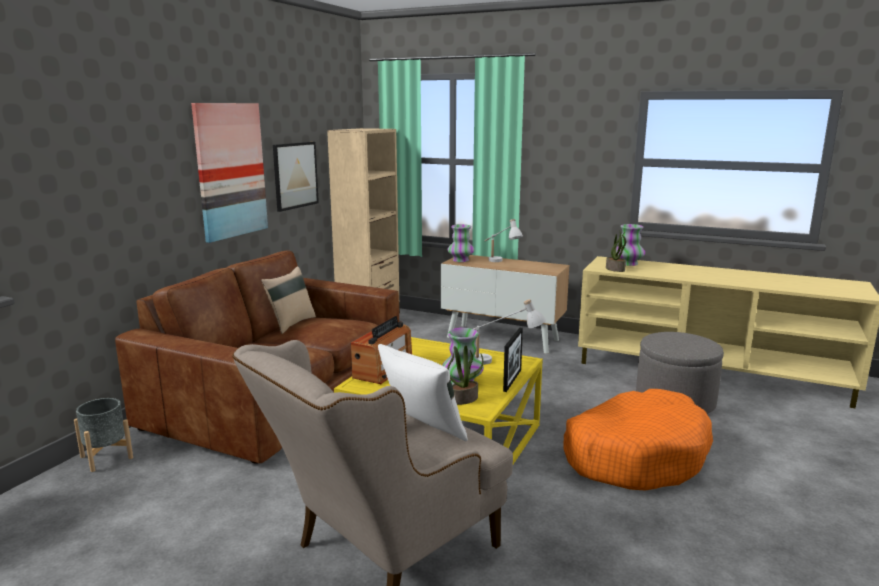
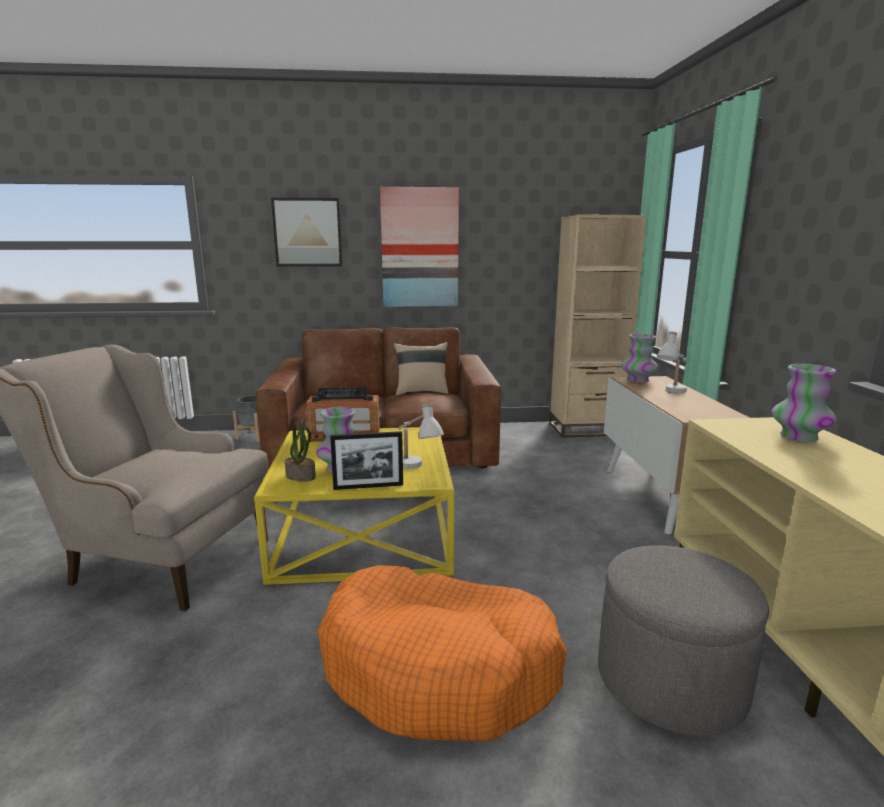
camera: 60 degrees right, 0 degrees up
picture [273,142,319,212] -> picture moved to [271,198,343,267]
white pillow [378,344,468,441] -> none
potted plant [606,232,626,272] -> none

